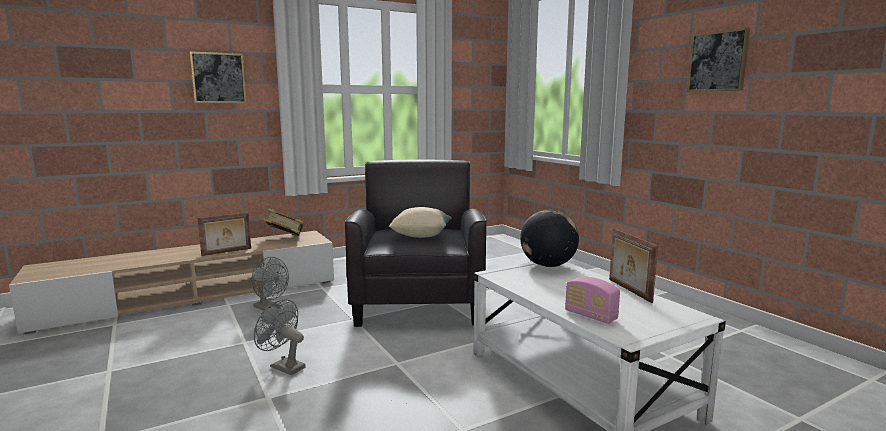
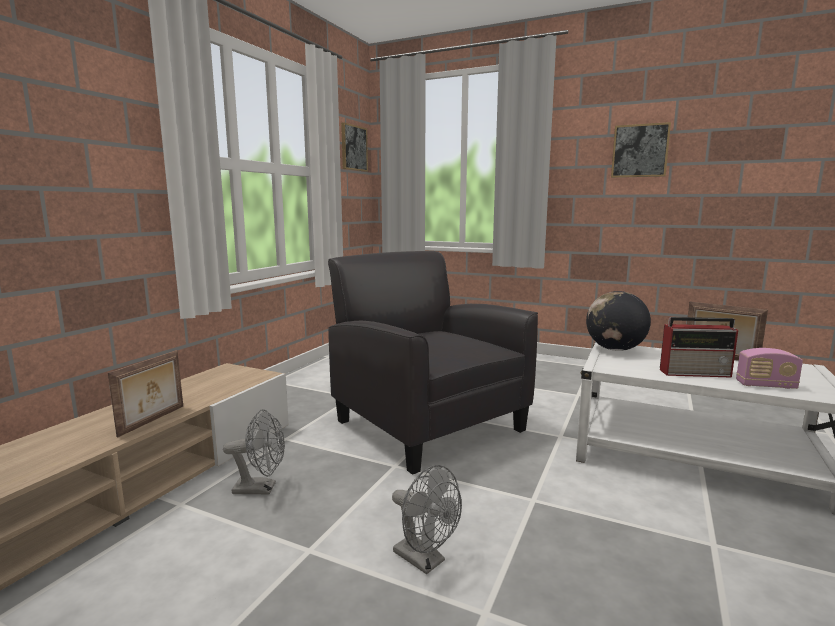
camera: 35 degrees left, 0 degrees up
picture [190,51,247,103] -> picture moved to [341,122,368,172]
grey fan [254,299,306,375] -> grey fan turned 135 degrees counterclockwise [392,465,462,575]
book [263,208,304,236] -> none
beige pillow [389,207,451,238] -> none
none -> radio [660,317,738,378]

